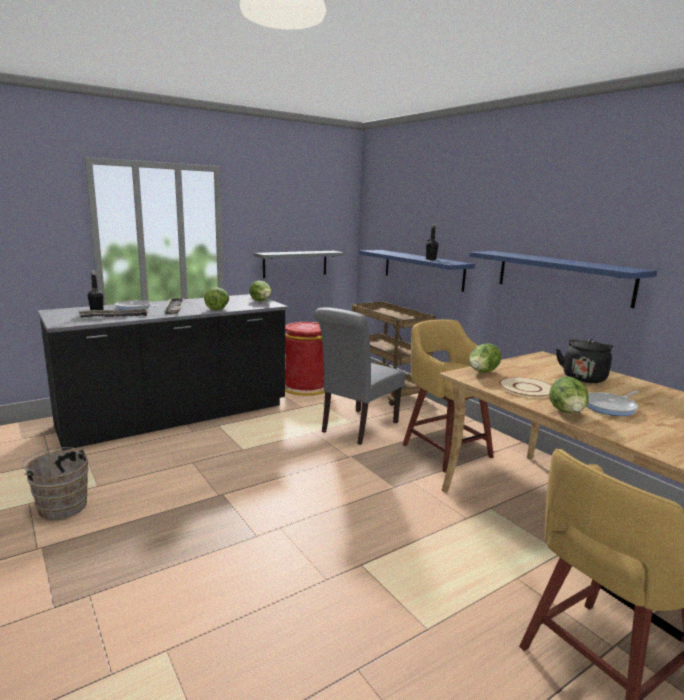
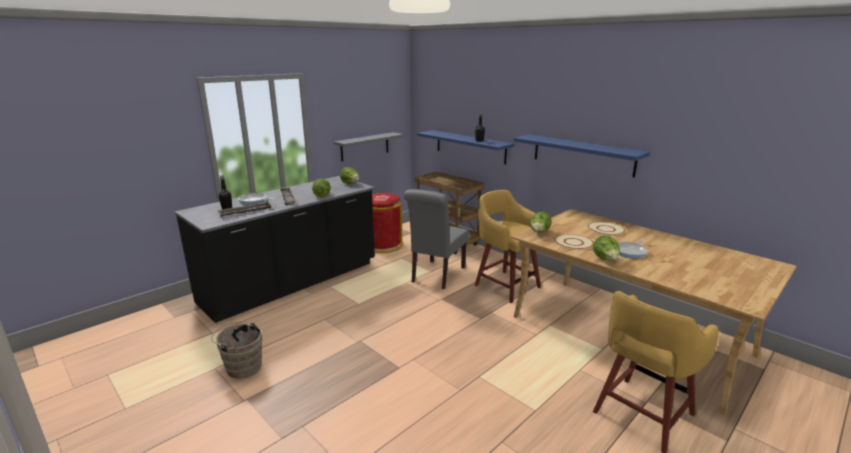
camera: 10 degrees left, 5 degrees up
black kettle [556,339,614,383] -> beige plate [588,222,625,236]

